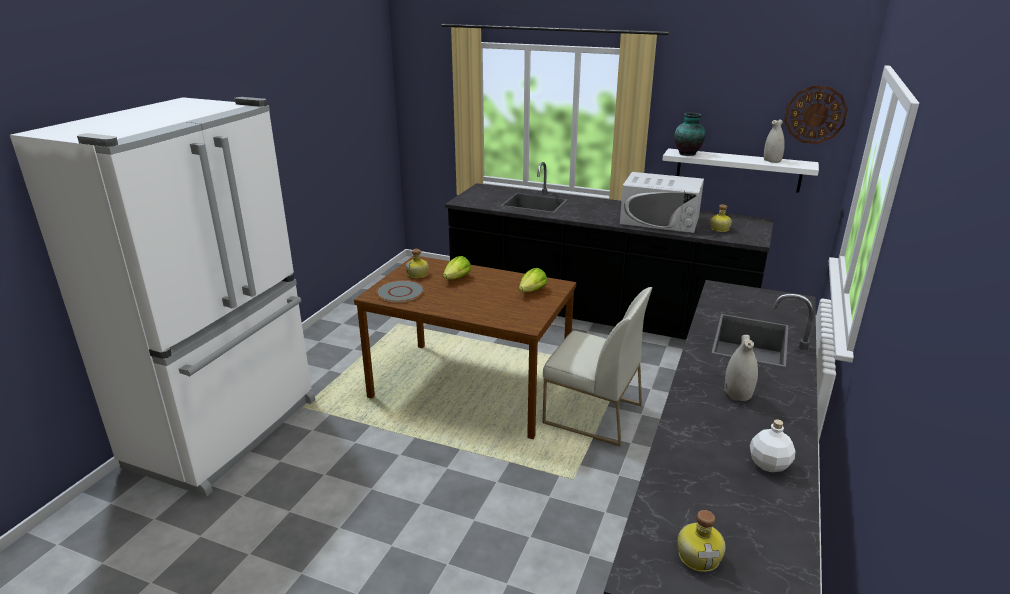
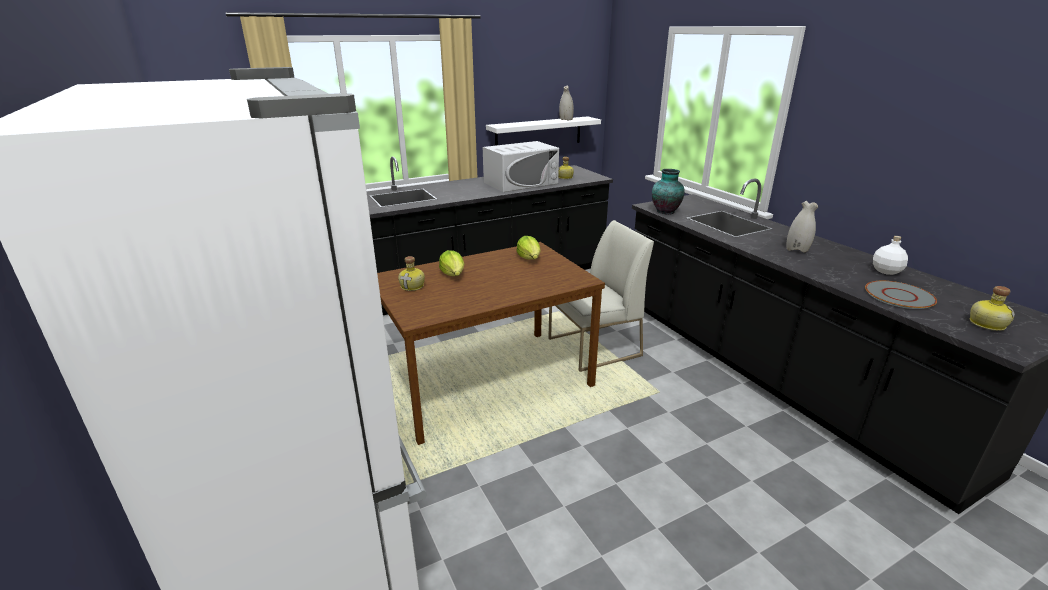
camera: 50 degrees left, 0 degrees up
grey plate [376,280,424,302] -> grey plate moved to [865,281,937,309]
vase [674,112,706,156] -> vase moved to [652,169,685,215]
wall clock [784,86,848,144] -> none

